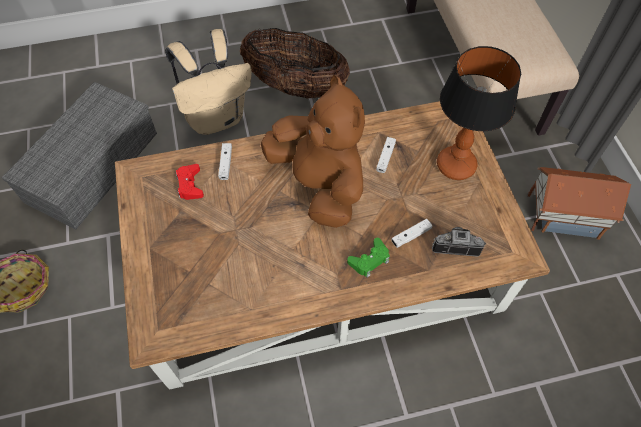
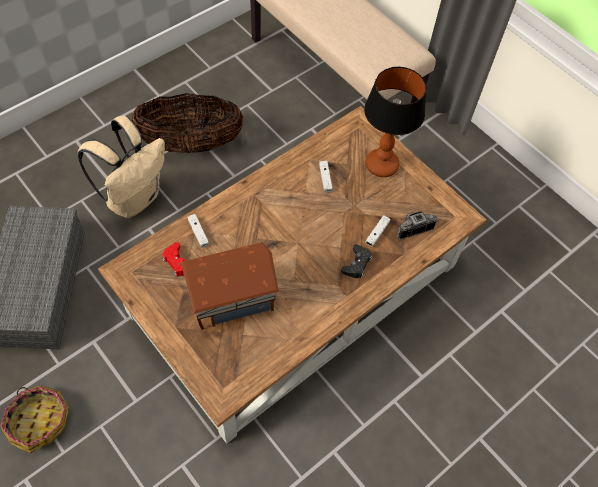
camera: 30 degrees left, 0 degrees up
brown plush toy [261,75,365,228] -> none
green game controller [347,238,390,278] -> black game controller [341,244,372,278]
toy house [528,167,631,240] -> toy house moved to [179,242,280,330]

